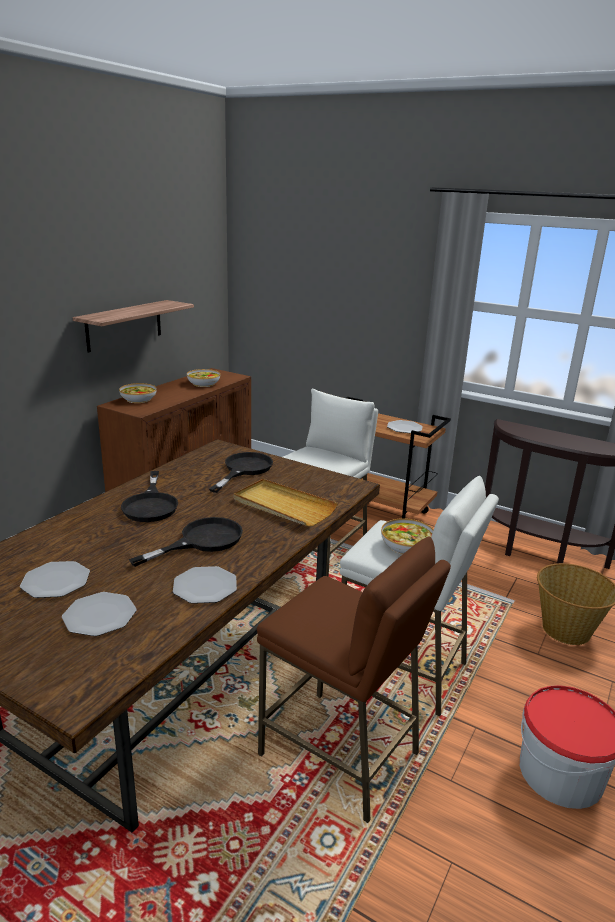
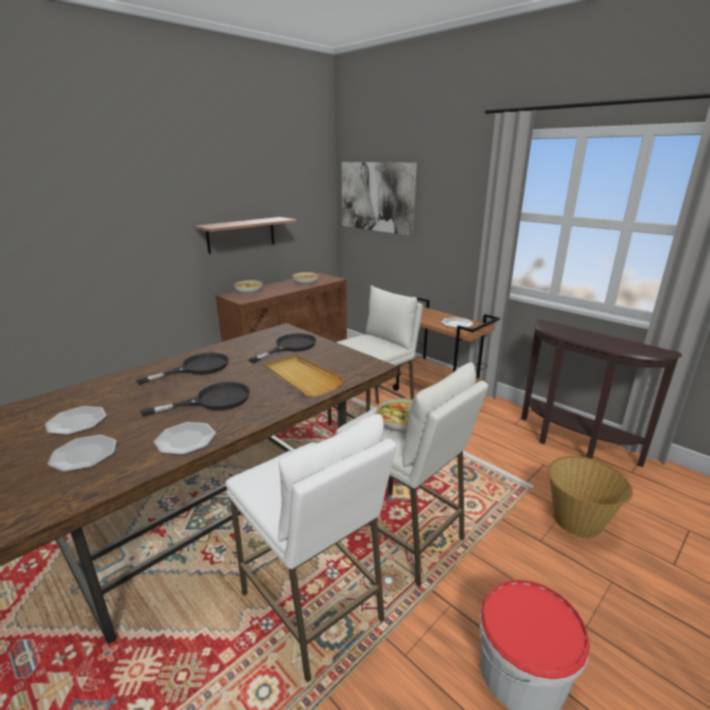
camera: 15 degrees right, 0 degrees up
black frying pan [121,471,178,522] -> black frying pan turned 135 degrees counterclockwise [136,353,229,385]
brown stool [257,537,451,823] -> white stool [226,414,396,683]
none -> picture [342,162,417,236]

